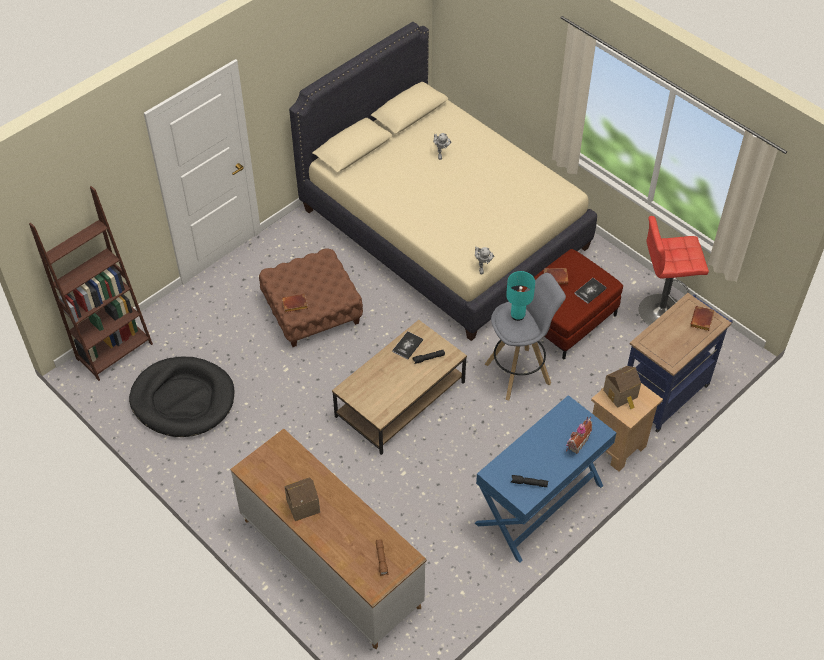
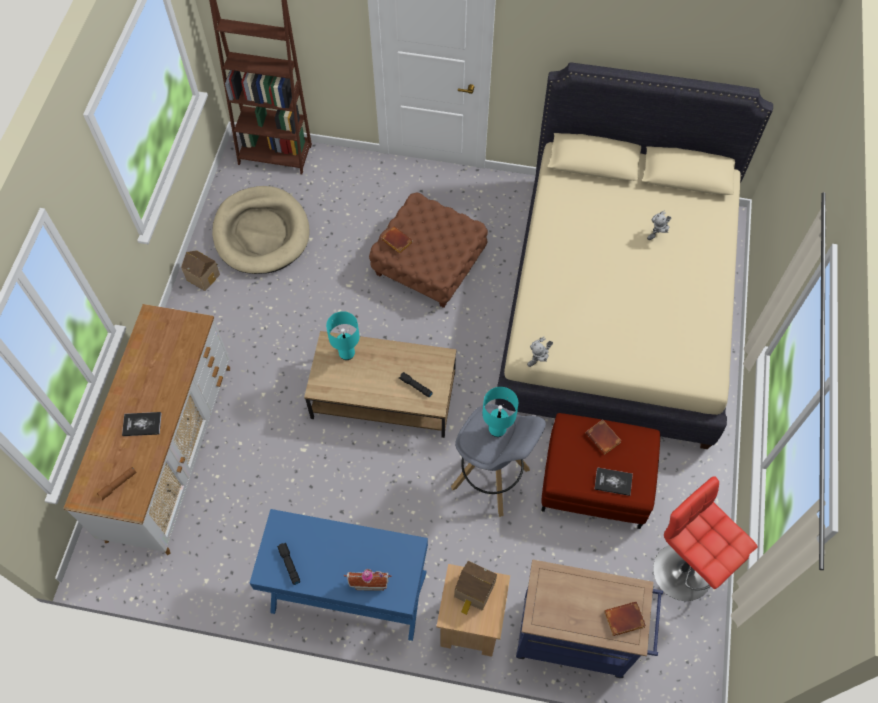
camera: 55 degrees right, 10 degrees up
black dog bed [129,356,235,437] -> beige dog bed [212,186,310,274]
toy house [284,477,320,521] -> toy house moved to [181,250,220,291]
book [392,331,423,360] -> book moved to [122,412,162,436]
none -> turquoise table lamp [326,311,359,360]

